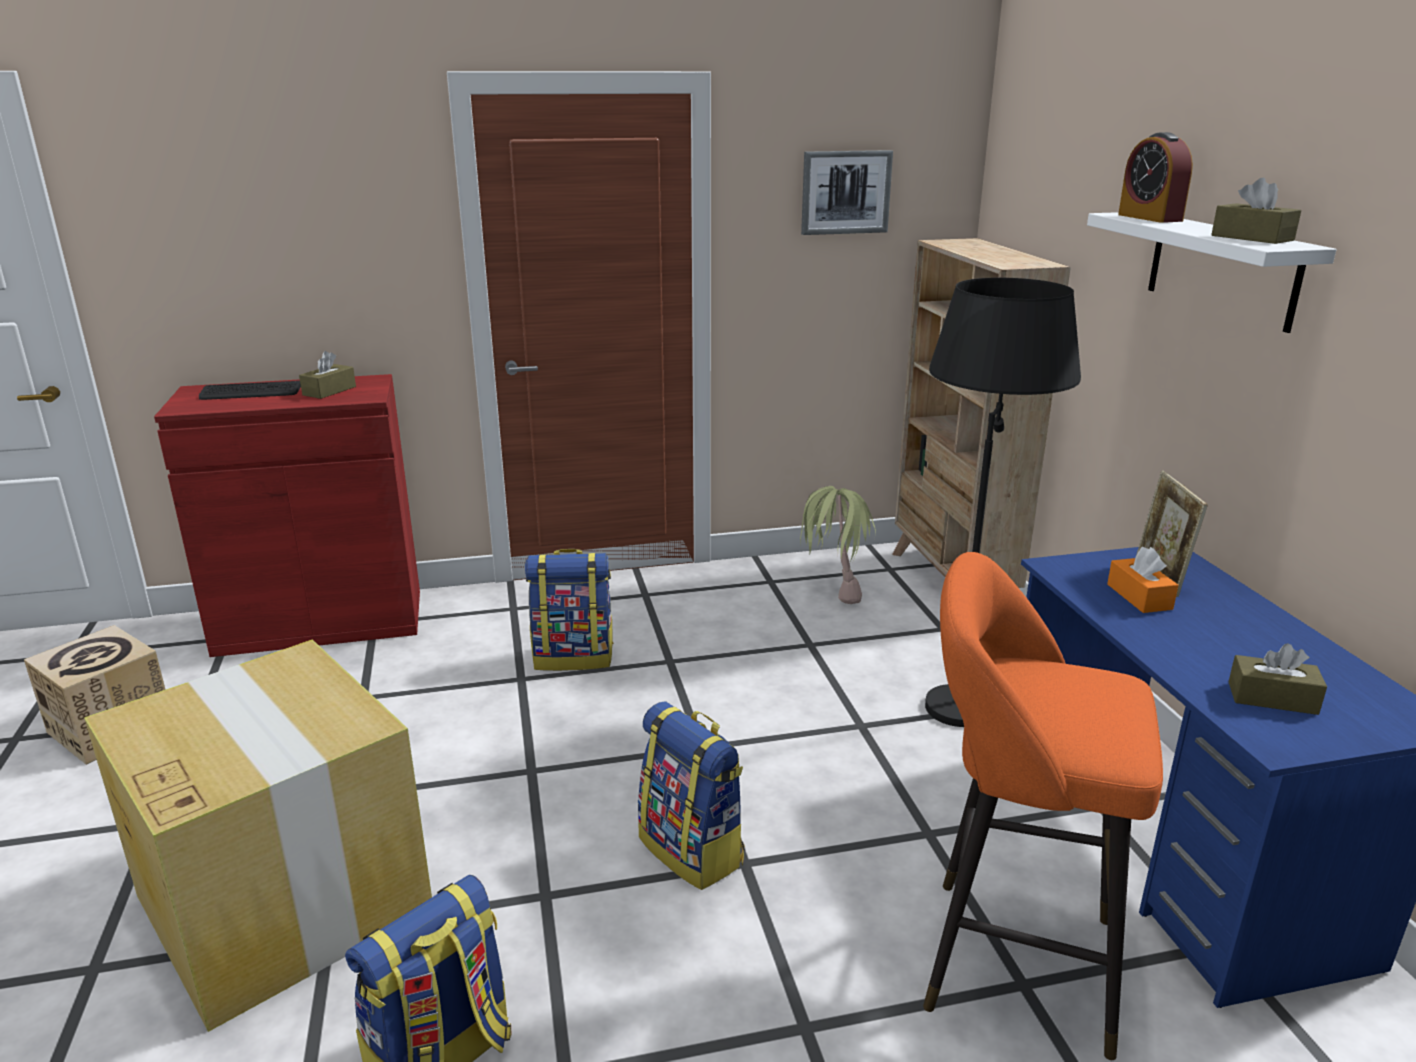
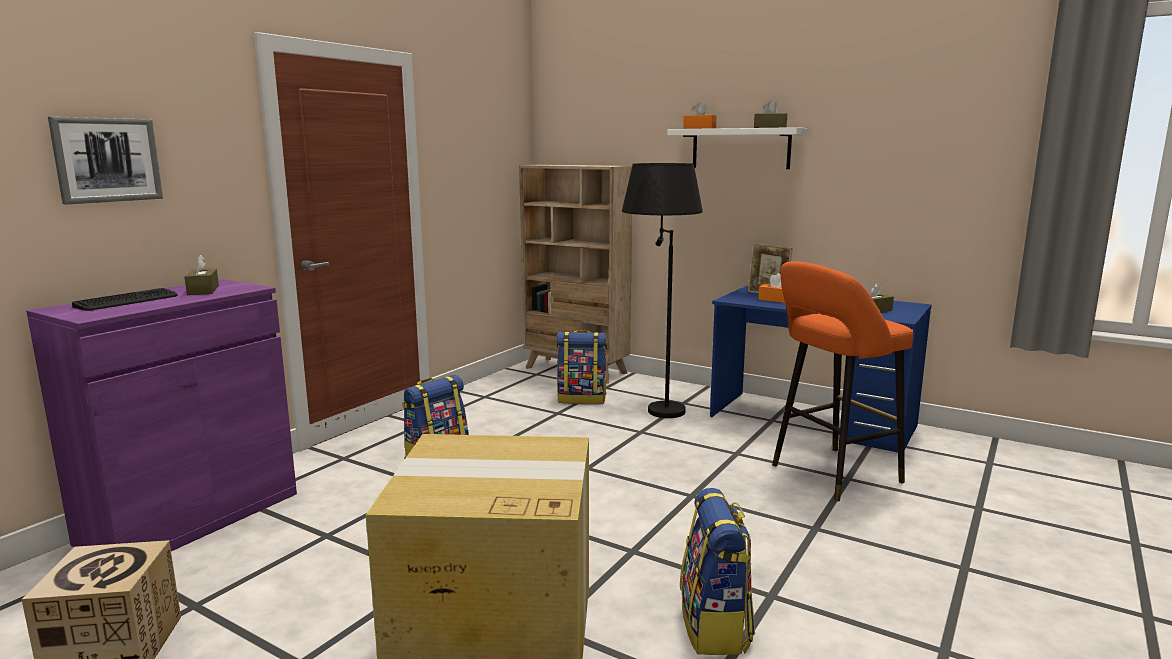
camera: 45 degrees left, 10 degrees down
red cabinet [154,374,420,657] -> purple cabinet [26,279,297,551]
backpack [638,701,745,890] -> backpack moved to [557,330,607,404]
potted plant [800,486,876,604] -> none
picture [801,150,893,235] -> picture moved to [48,117,163,204]
alarm clock [1118,132,1193,223] -> orange tissue box [683,102,717,129]

